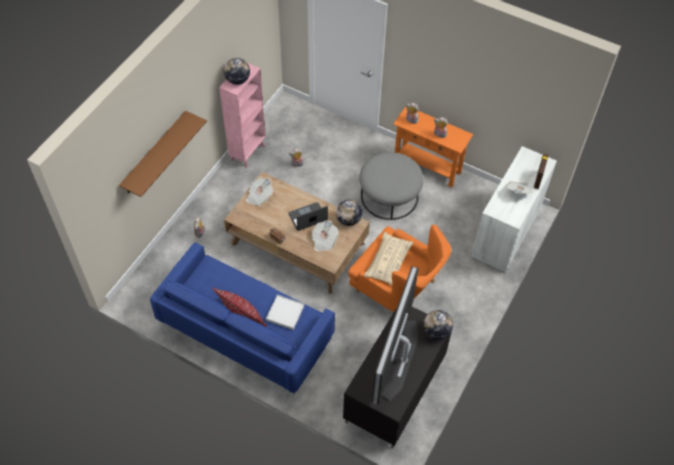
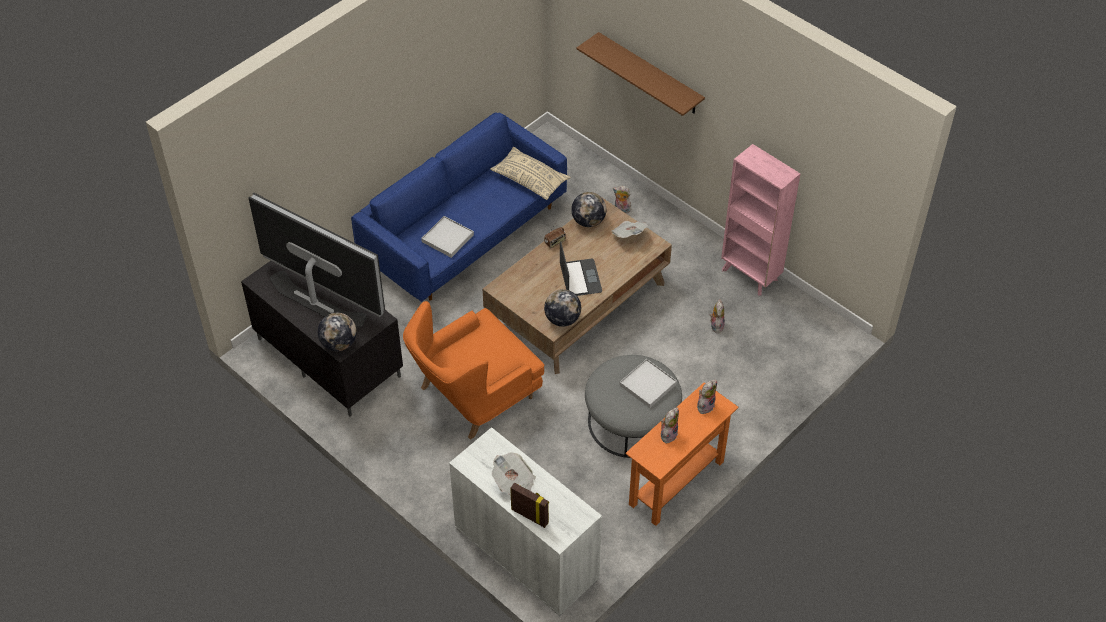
camera: 105 degrees right, 5 degrees down
red pillow [212,287,267,327] -> none
globe [224,58,250,85] -> globe moved to [571,192,606,227]
newspaper [312,220,339,252] -> none
beige pillow [364,232,413,286] -> beige pillow moved to [490,147,571,200]
none -> white tray [620,359,677,408]

